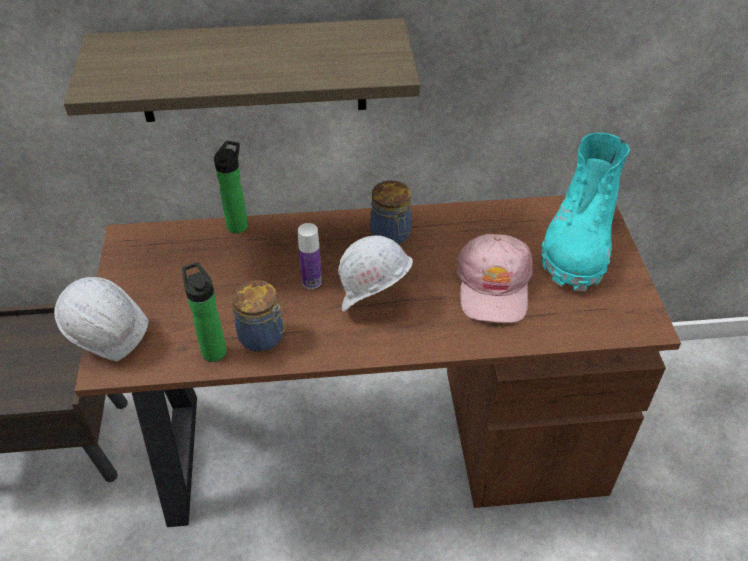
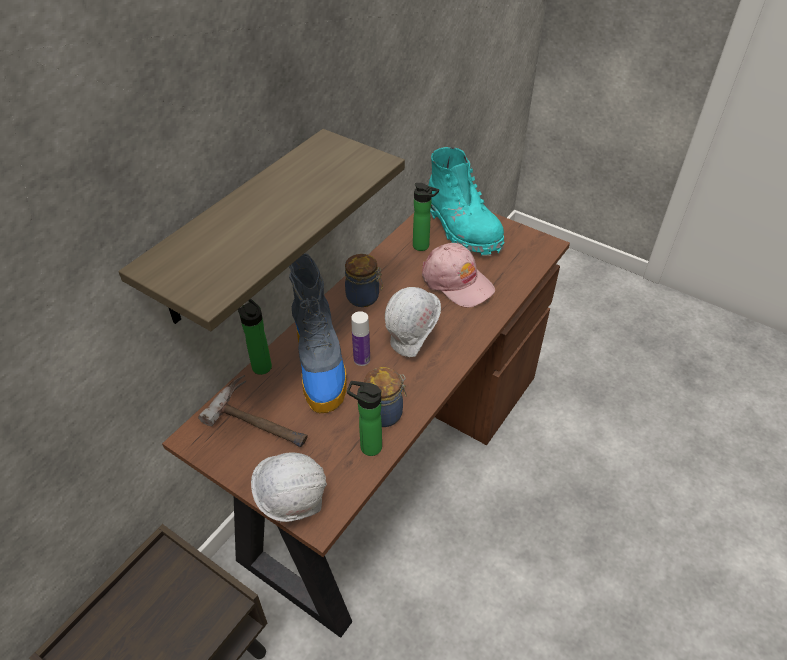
camera: 50 degrees left, 0 degrees up
none -> hammer [198,375,308,447]
none -> boot [289,254,347,413]
none -> bottle [413,183,439,251]

